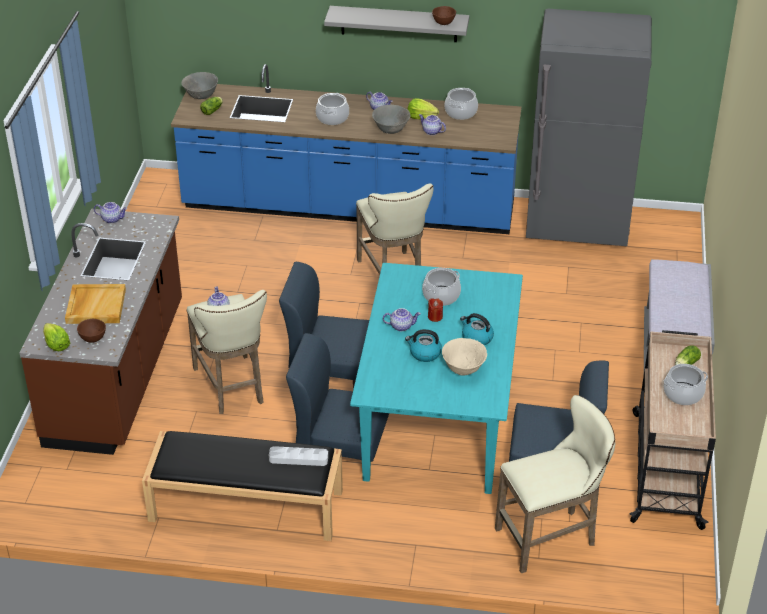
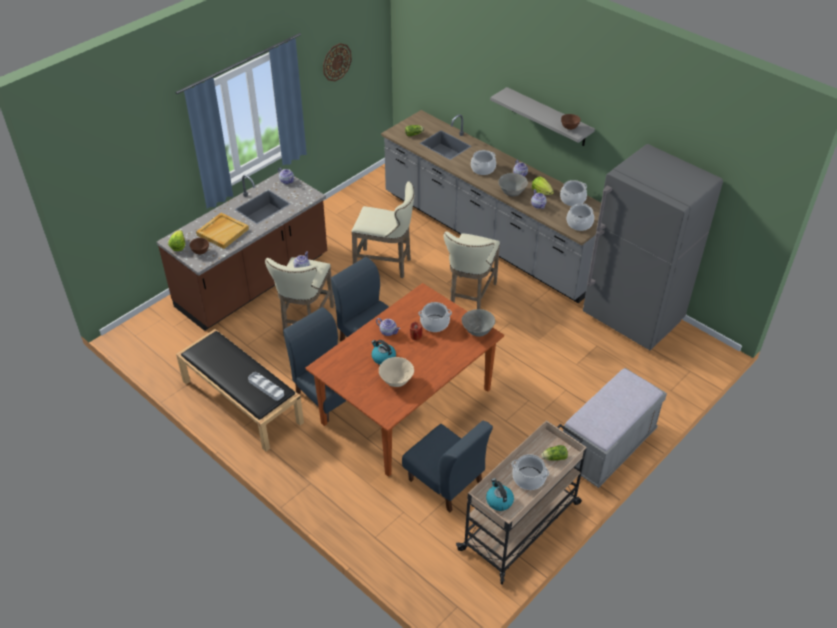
camera: 35 degrees right, 5 degrees up
blue counter [171,64,521,234] -> grey counter [381,110,601,303]
grey bowl [181,72,218,99] -> grey bowl moved to [461,309,495,337]
turquoise dining table [350,263,523,494] -> brown dining table [305,283,504,477]
kettle [460,313,494,345] -> kettle moved to [486,478,514,511]
beige stool [495,395,615,573] -> beige stool moved to [351,181,415,278]
none -> wall clock [323,43,352,81]
none -> cooking pot [567,204,594,231]

